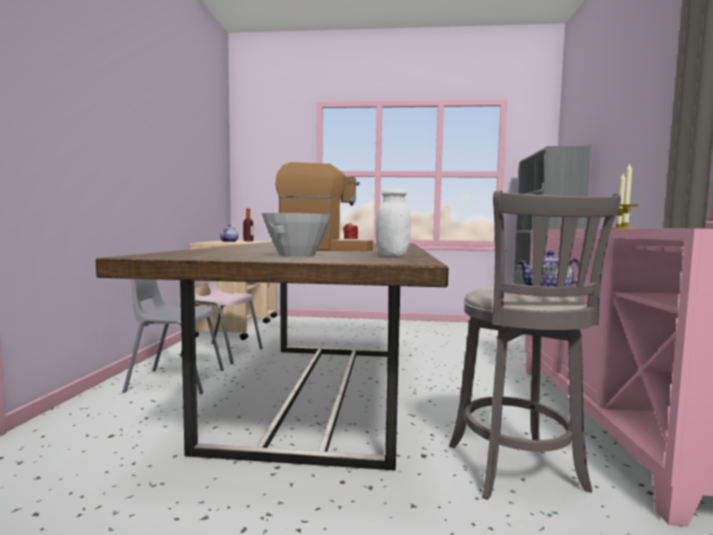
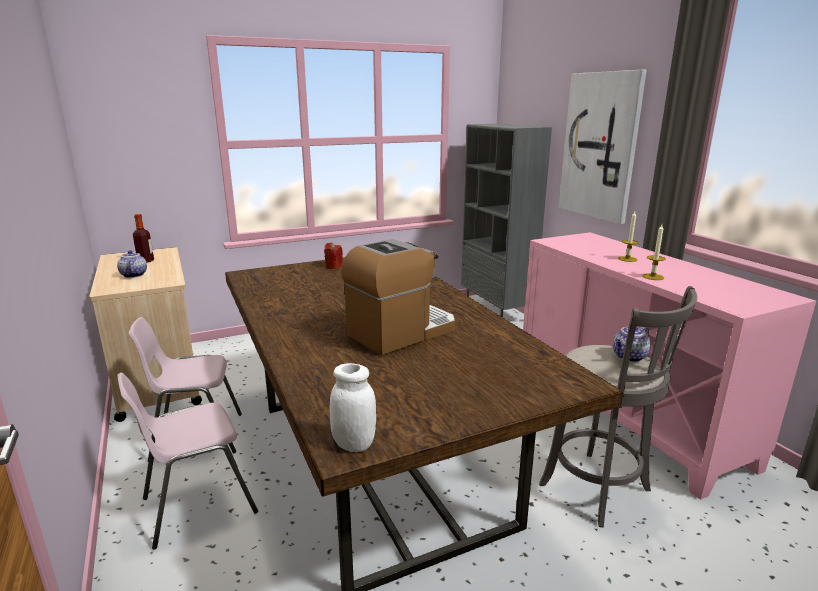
camera: 30 degrees left, 15 degrees up
grey chair [123,279,224,394] -> pink chair [118,373,258,549]
white bowl [262,213,332,257] -> none
white jar [376,189,411,257] -> white jar moved to [330,363,376,452]
none -> picture [559,70,647,224]

